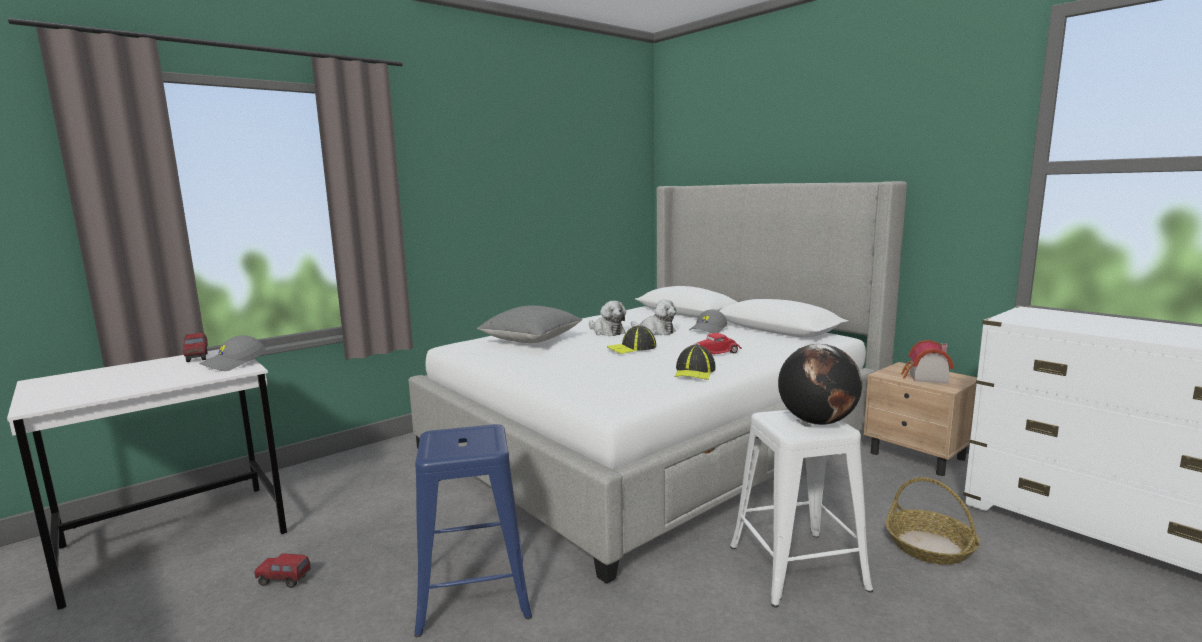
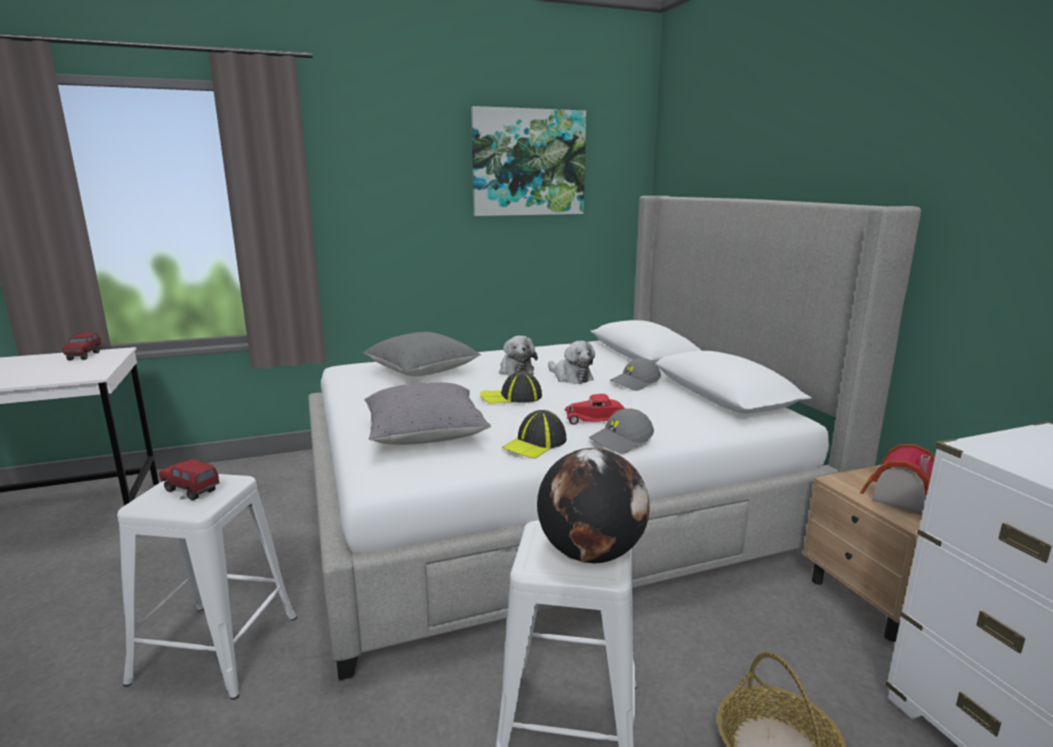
camera: 20 degrees right, 5 degrees up
grey cap [199,335,265,371] -> grey cap moved to [589,408,654,454]
toy truck [254,553,311,588] -> toy truck moved to [159,459,220,500]
blue stool [415,424,532,637] -> white stool [117,474,297,700]
none -> grey pillow [365,382,491,445]
none -> picture [471,106,586,216]

